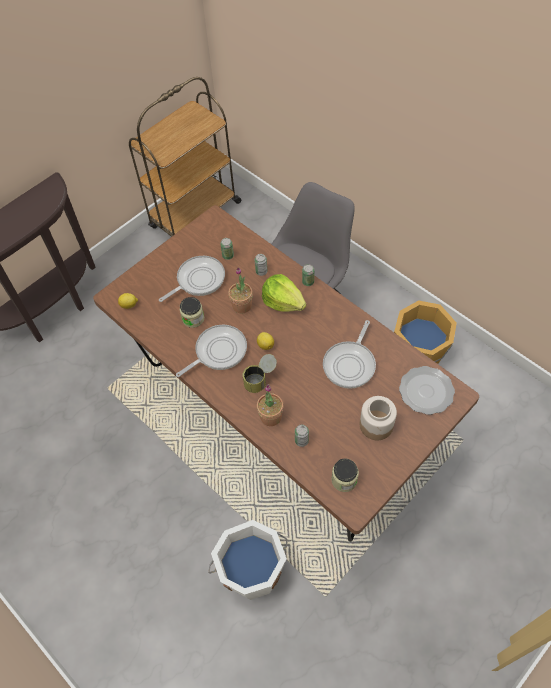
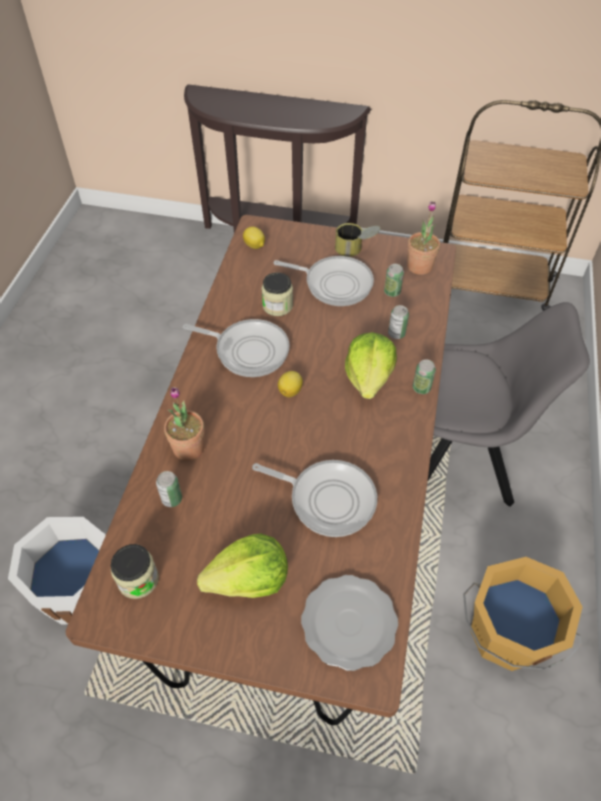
camera: 55 degrees right, 5 degrees down
potted plant [228,267,253,314] -> potted plant moved to [407,201,440,275]
can [242,354,277,393] -> can moved to [335,223,381,257]
frying pan [323,320,376,389] -> frying pan turned 150 degrees counterclockwise [252,460,377,537]
jar [360,396,397,440] -> lettuce [197,534,288,598]

